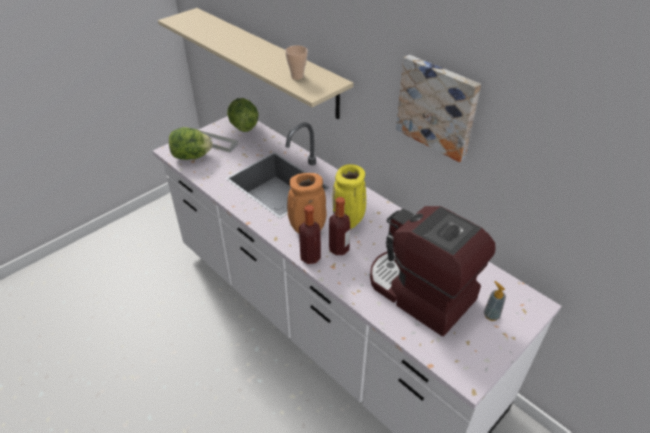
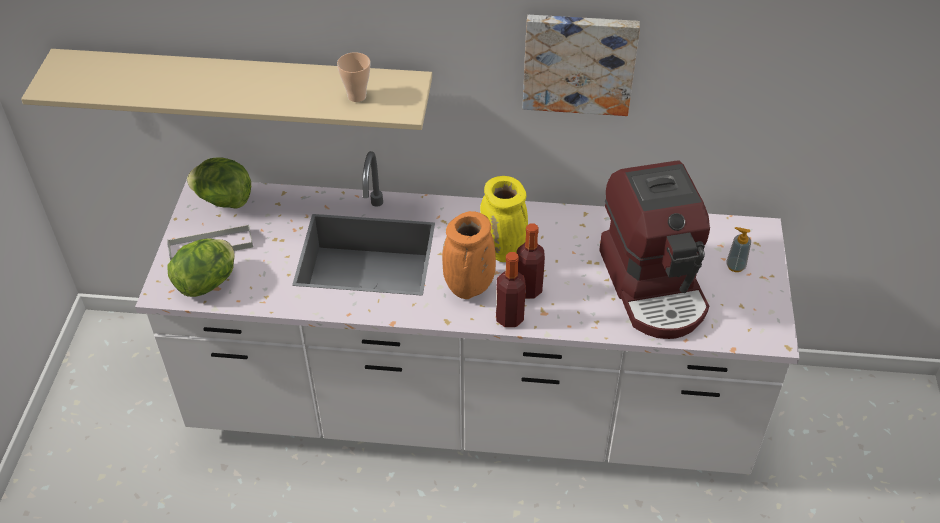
camera: 40 degrees left, 5 degrees up
coffee machine [370,206,496,336] -> coffee machine turned 105 degrees counterclockwise [599,160,710,339]

